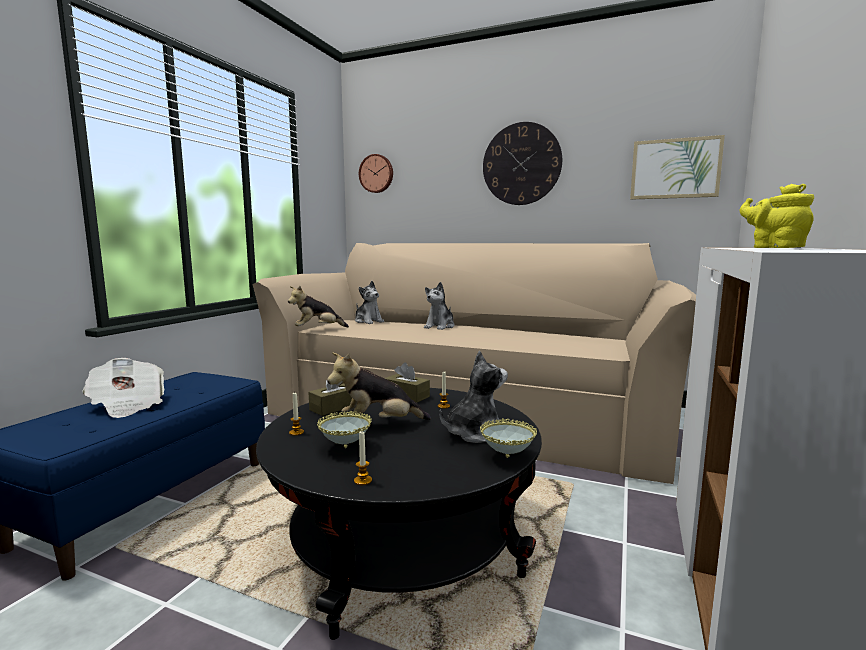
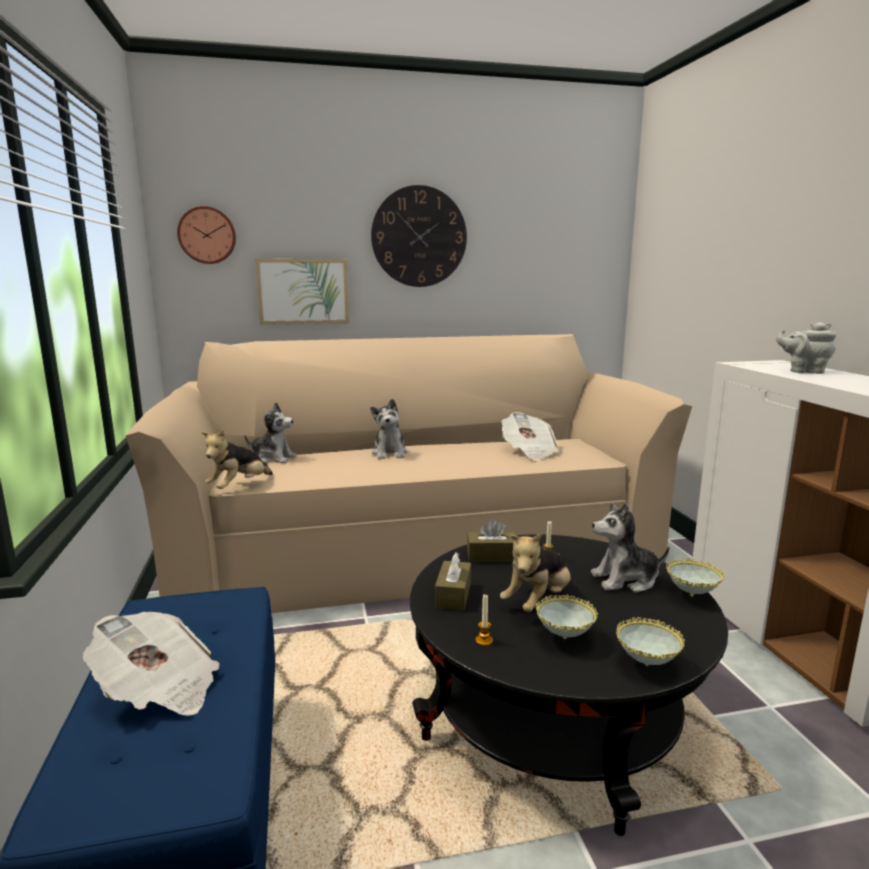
camera: 35 degrees left, 5 degrees up
candle [354,431,372,485] -> bowl [616,617,685,666]
plush toy [439,351,508,443] -> plush toy turned 120 degrees counterclockwise [591,502,670,593]
picture [630,135,725,200] -> picture moved to [255,259,349,325]
yellow teapot [739,184,814,248] -> grey teapot [776,322,836,374]
none -> newspaper [501,412,559,460]

